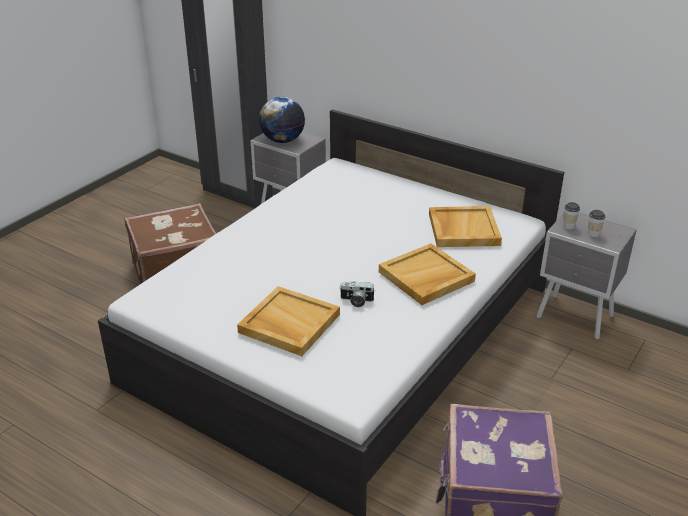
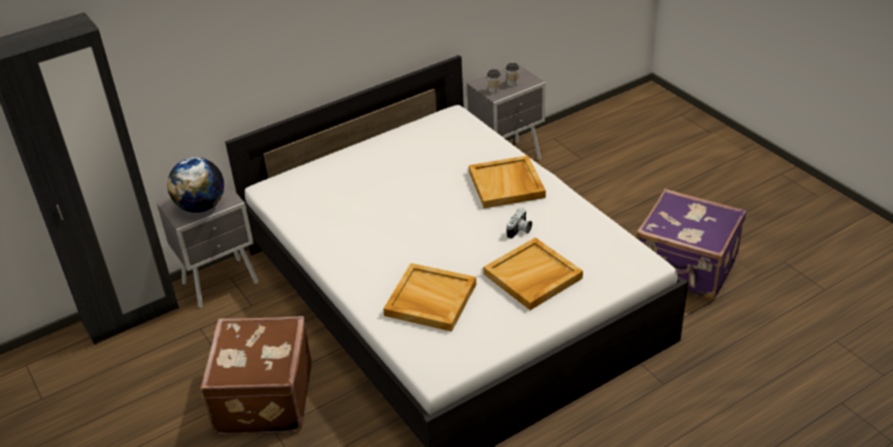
camera: 65 degrees left, 5 degrees up
beige tray [429,206,502,247] -> beige tray moved to [383,263,476,332]

